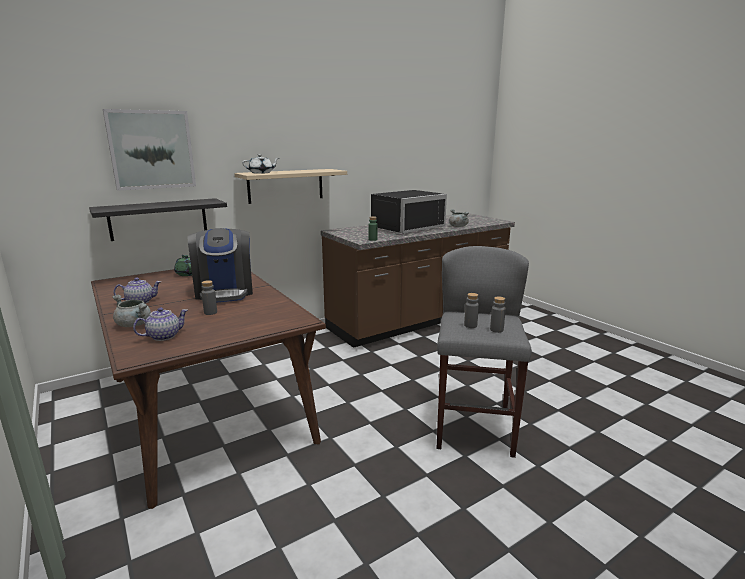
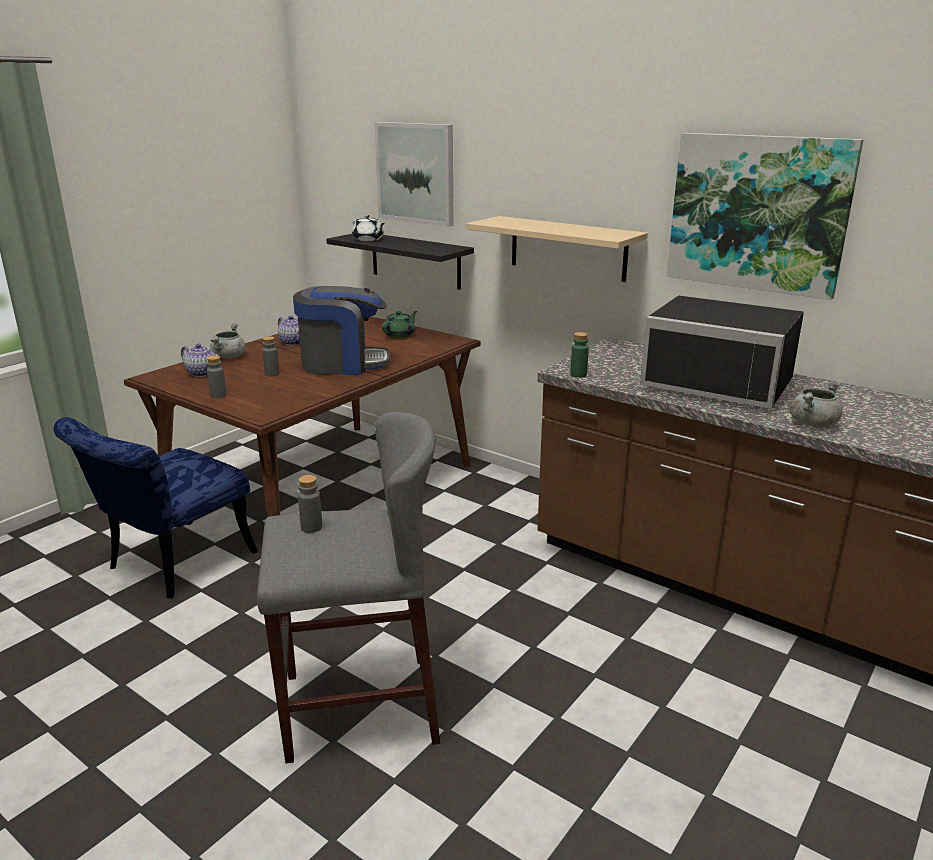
camera: 70 degrees right, 5 degrees up
coffee machine [188,228,253,303] -> coffee machine turned 150 degrees counterclockwise [293,286,390,375]
white teapot [242,154,279,174] -> white teapot moved to [352,215,385,241]
grey bottle [490,296,506,333] -> grey bottle moved to [207,355,226,398]
none -> blue chair [54,417,258,599]
none -> picture [667,133,864,300]

